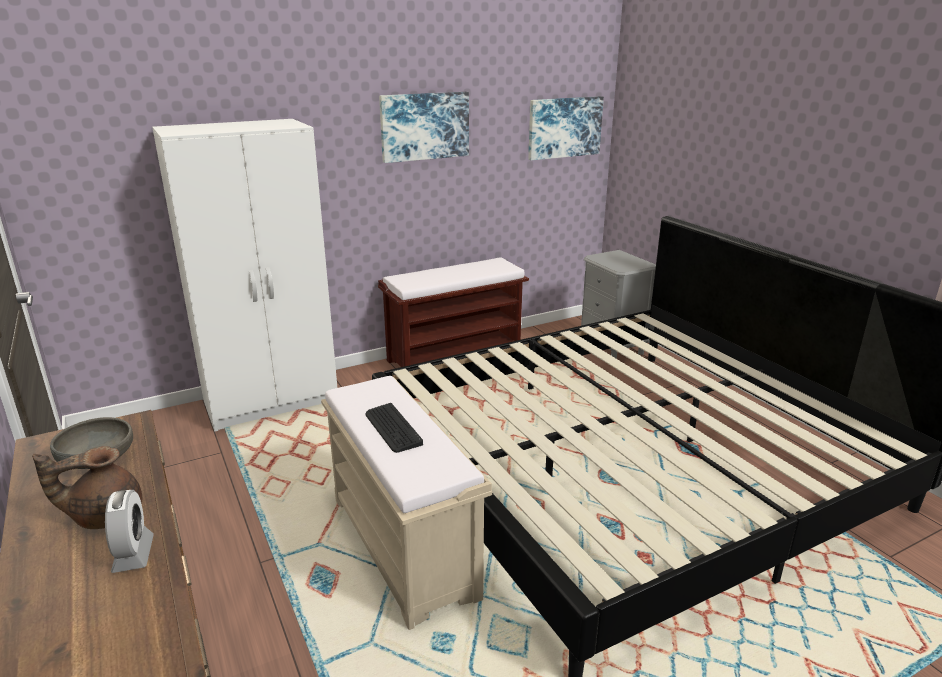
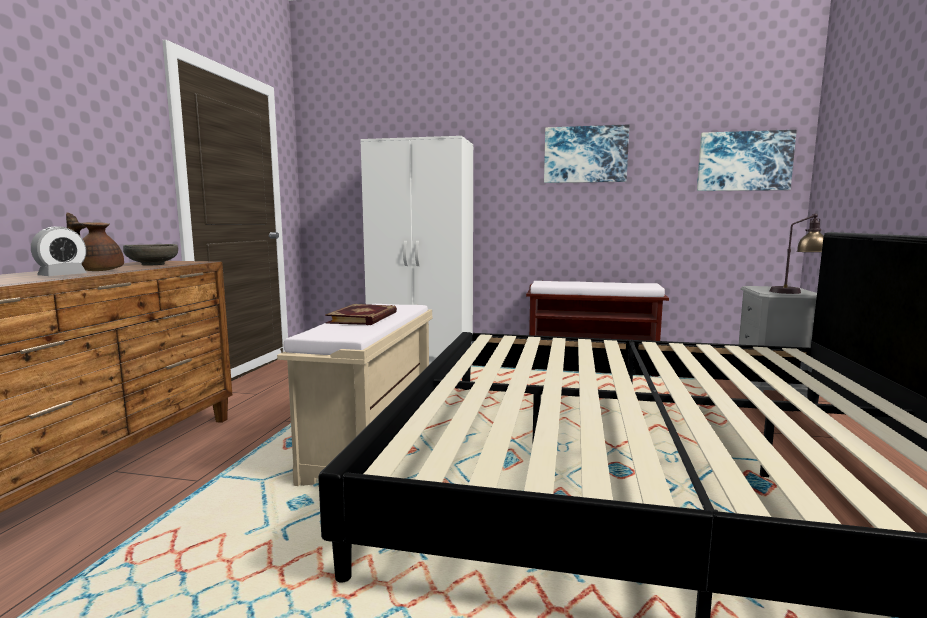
camera: 40 degrees right, 15 degrees down
keyboard [365,403,423,453] -> book [325,304,397,325]
none -> table lamp [769,214,824,294]

